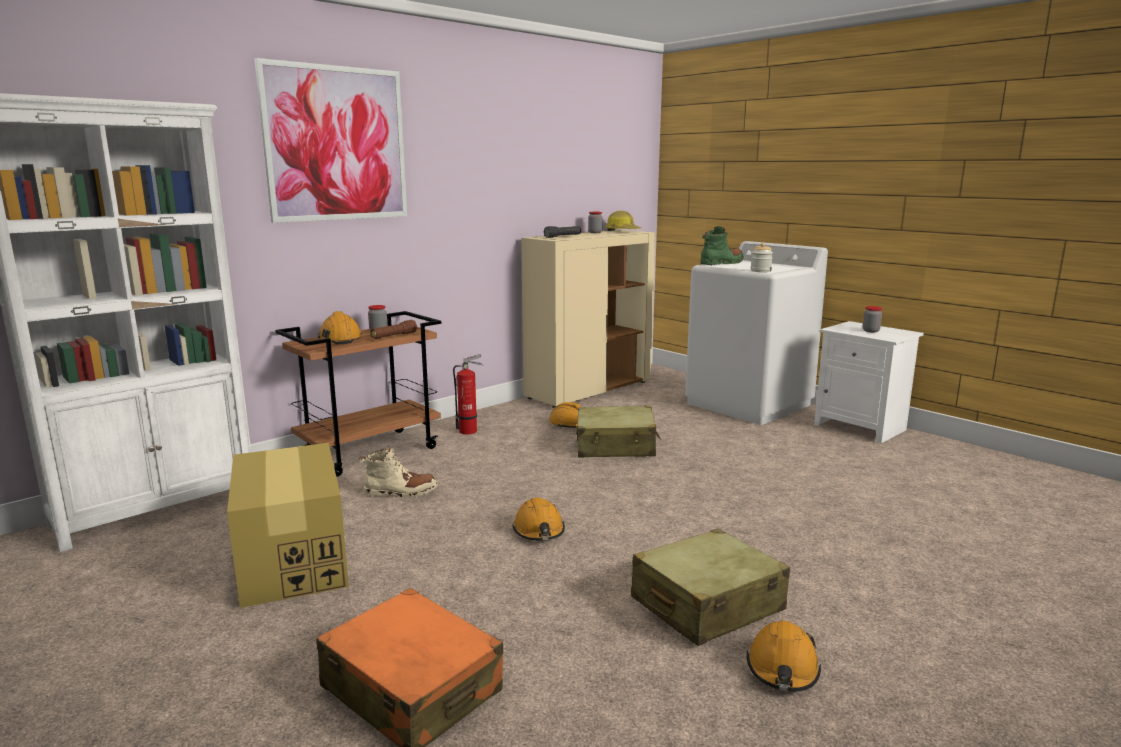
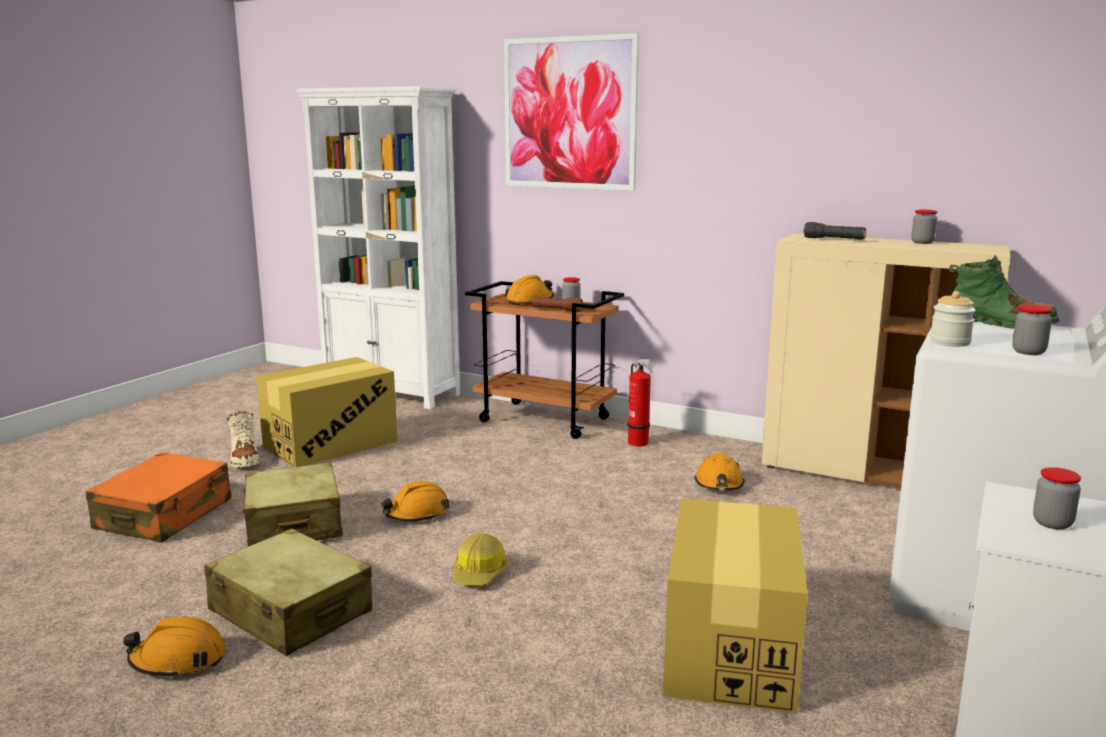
camera: 70 degrees right, 0 degrees up
beige boot [359,446,438,498] -> beige boot moved to [226,411,260,468]
beige suitcase [576,406,661,458] -> beige suitcase moved to [242,462,343,546]
hard hat [605,211,642,231] -> hard hat moved to [453,533,509,586]
none -> cardboard box [663,498,808,713]
none -> jar [1012,305,1052,355]

